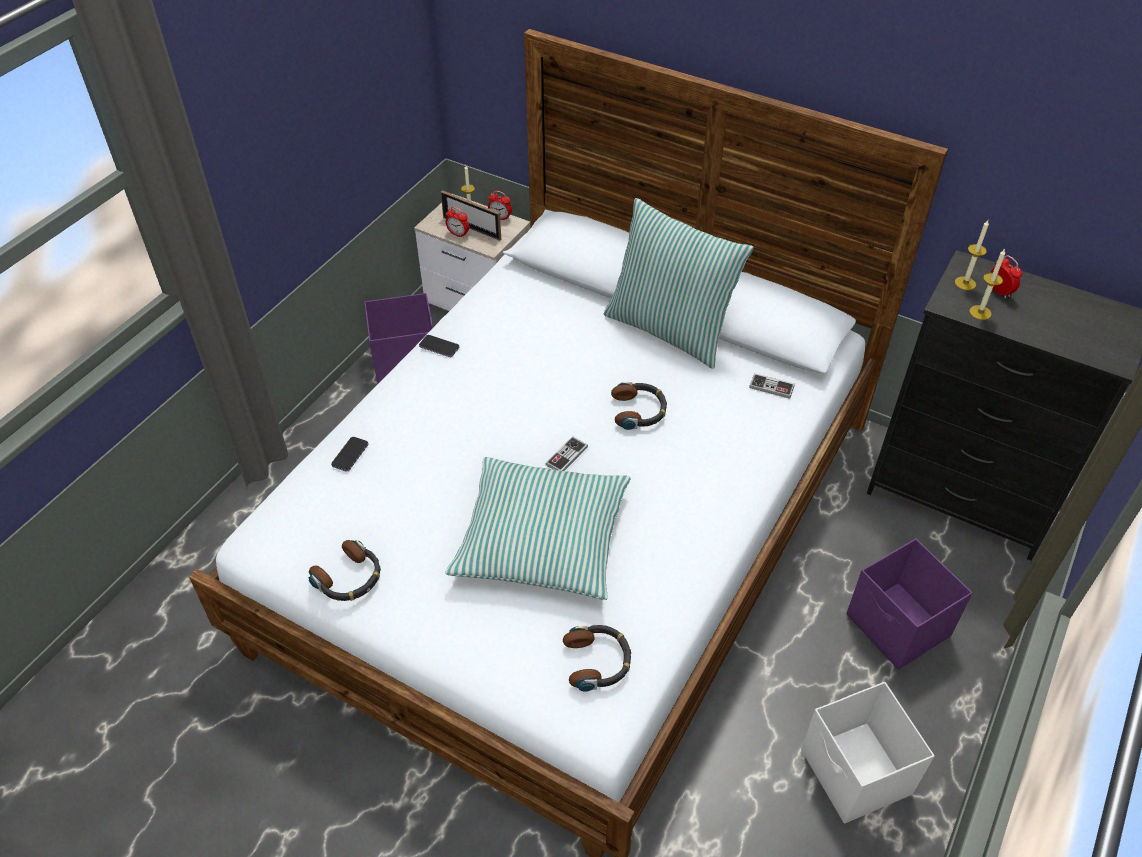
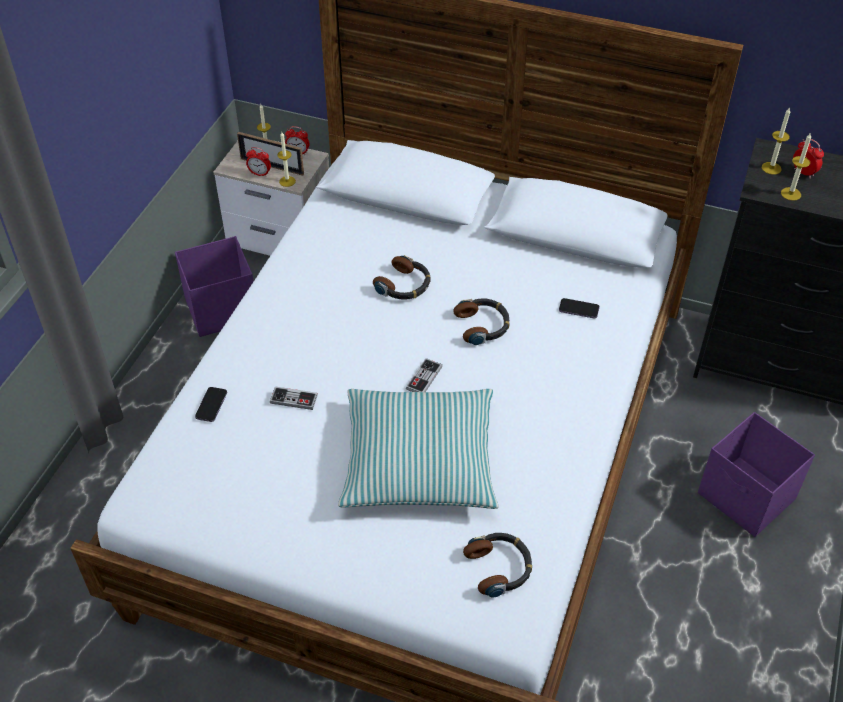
camera: 10 degrees left, 0 degrees up
headphones [309,540,381,601] -> headphones moved to [373,255,431,300]
phone [419,335,459,357] -> phone moved to [559,298,599,319]
pillow [604,198,754,369] -> none
game controller [749,373,795,399] -> game controller moved to [270,386,318,410]
white storage box [801,682,935,824] -> none
none -> candle [277,132,296,187]

